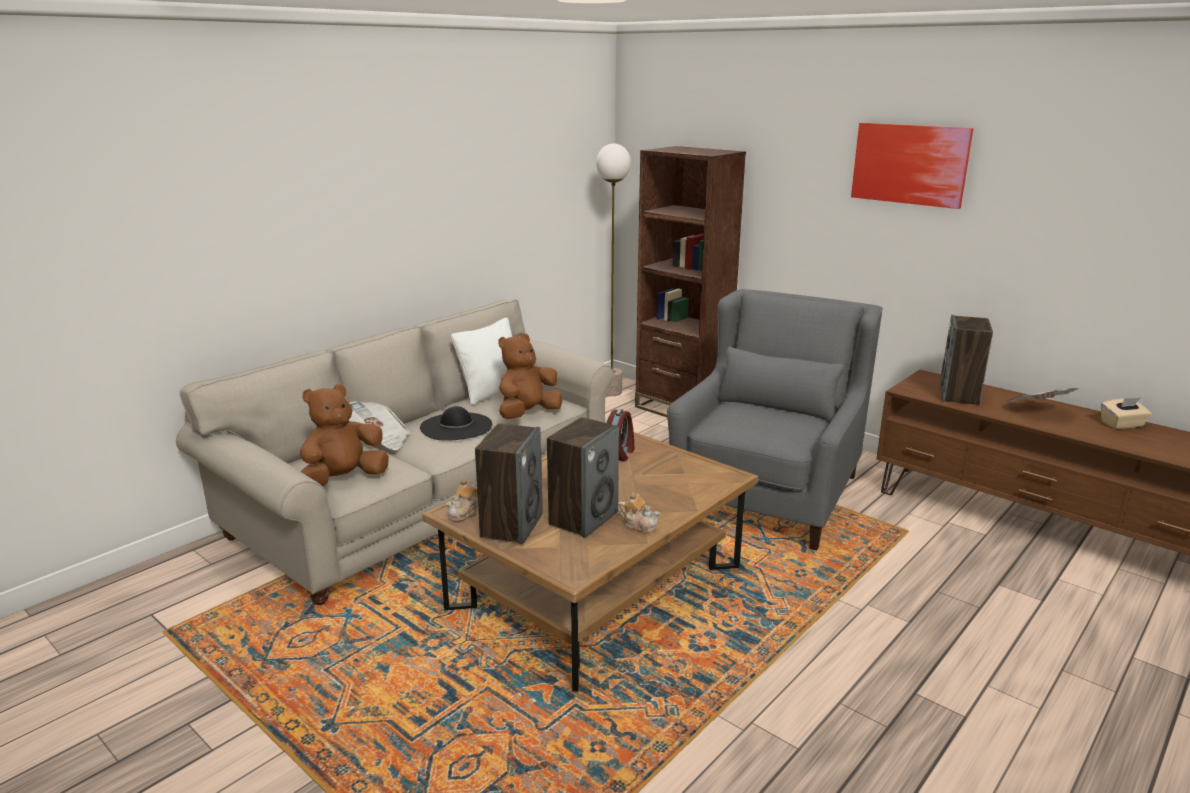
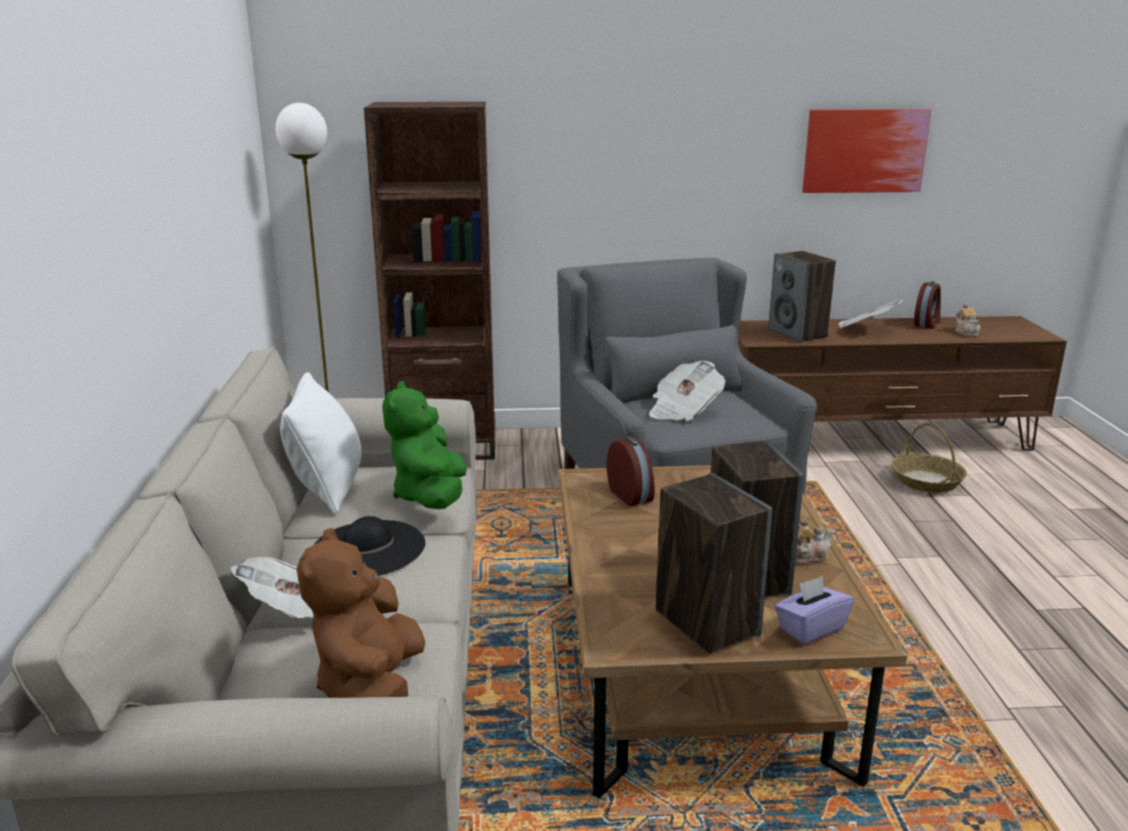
camera: 45 degrees left, 0 degrees up
teapot [446,479,478,522] -> teapot moved to [955,303,980,337]
brown plush toy [499,333,562,419] -> green plush toy [382,381,467,509]
picture [851,123,973,209] -> picture moved to [802,109,931,193]
beige tissue box [1101,398,1152,429] -> alarm clock [914,281,941,329]
none -> newspaper [649,361,725,421]
none -> purple tissue box [775,576,854,644]
none -> basket [891,423,967,493]

